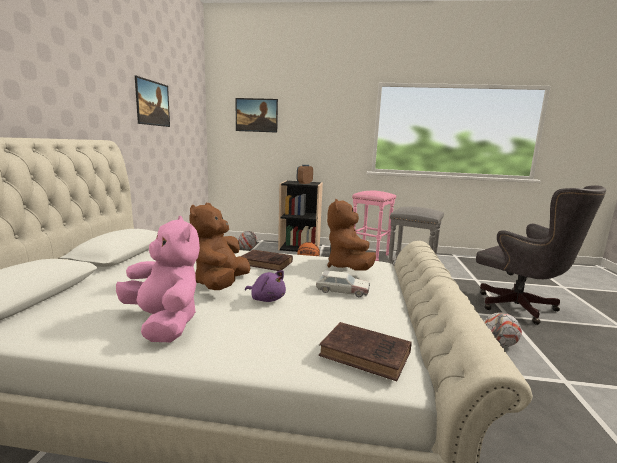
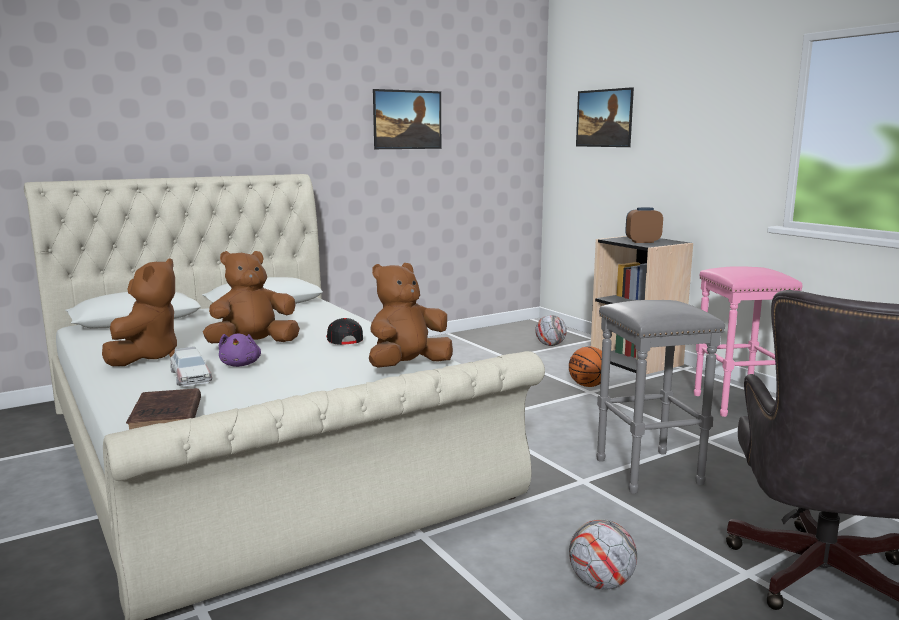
camera: 50 degrees right, 0 degrees up
pink plush toy [116,216,200,342] -> brown plush toy [102,259,177,366]
brown book [240,250,293,271] -> black cap [326,318,363,345]
toy car [316,270,370,297] -> toy car moved to [170,347,212,387]

